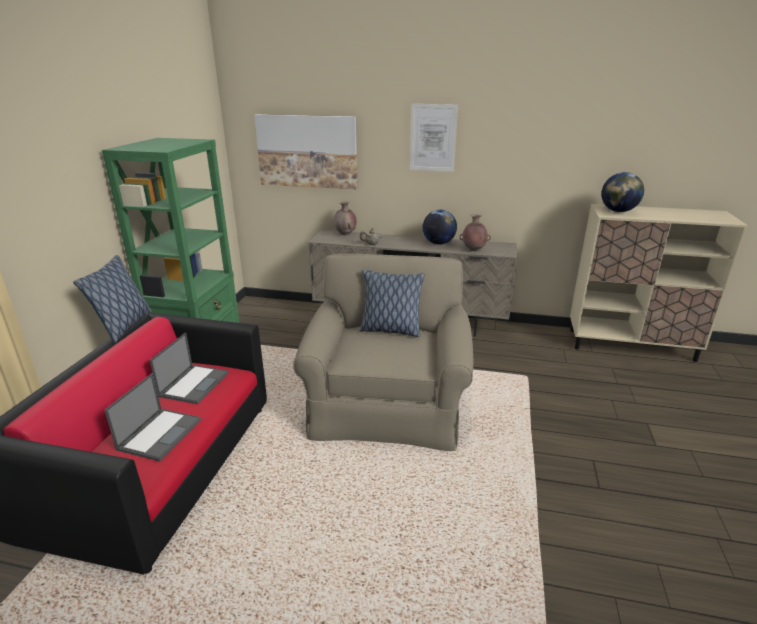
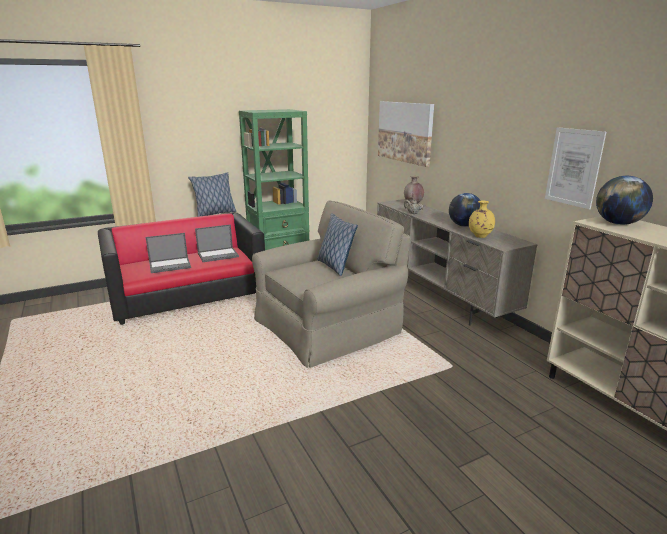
camera: 50 degrees right, 5 degrees down
picture [410,104,458,172] -> picture moved to [545,127,606,209]
brown vase [459,214,491,251] -> yellow vase [469,201,495,238]

